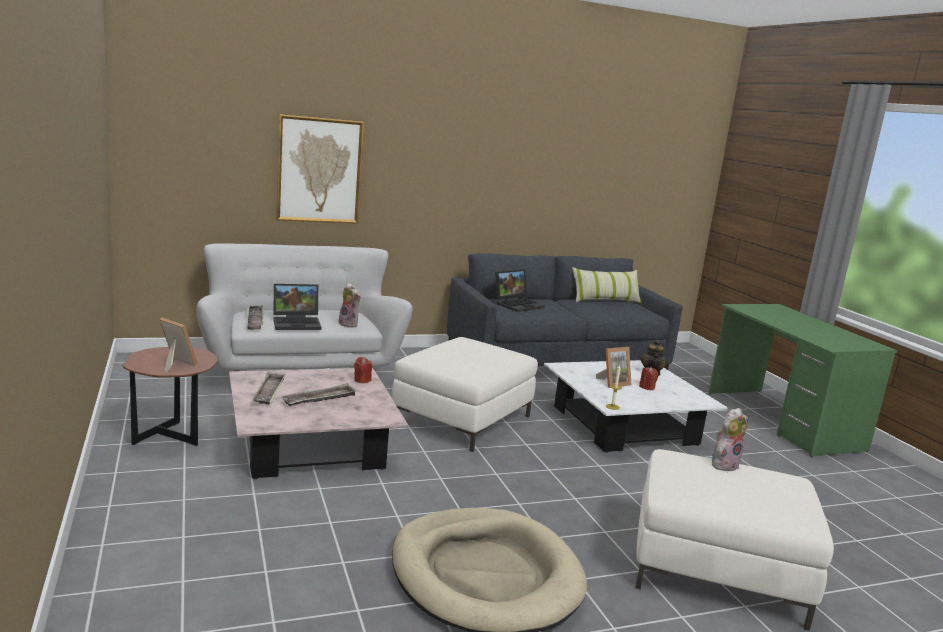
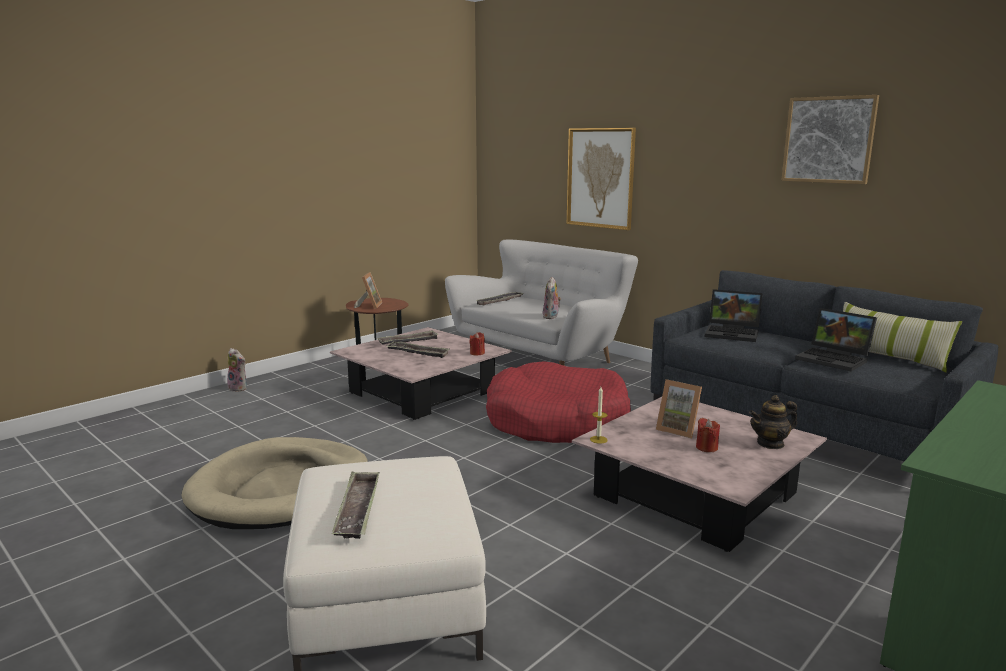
camera: 65 degrees right, 0 degrees up
laptop [273,284,321,330] -> laptop moved to [795,308,877,372]
white ottoman [391,337,538,452] -> red dog bed [486,361,631,443]
white coffee table [544,360,728,453] -> pink coffee table [572,397,827,552]
plush toy [712,408,748,471] -> plush toy moved to [227,348,247,392]
none -> tray [332,471,380,539]
none -> picture [781,95,879,184]

